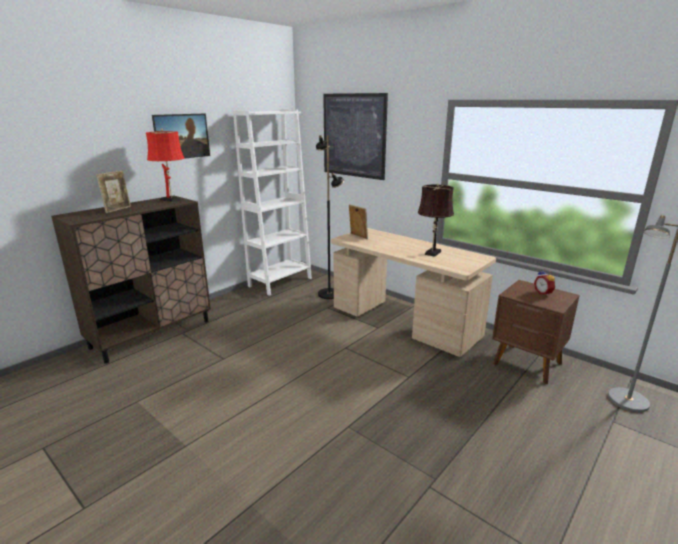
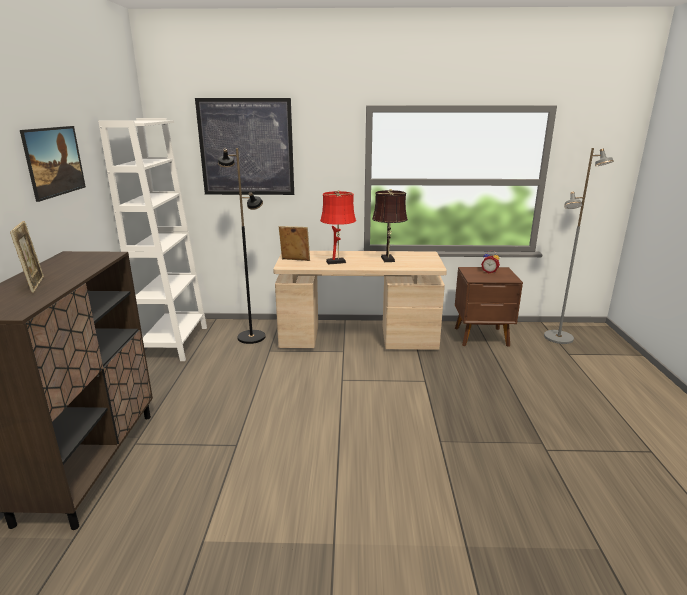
camera: 40 degrees left, 0 degrees up
red table lamp [146,128,184,202] -> red table lamp moved to [320,190,356,265]

